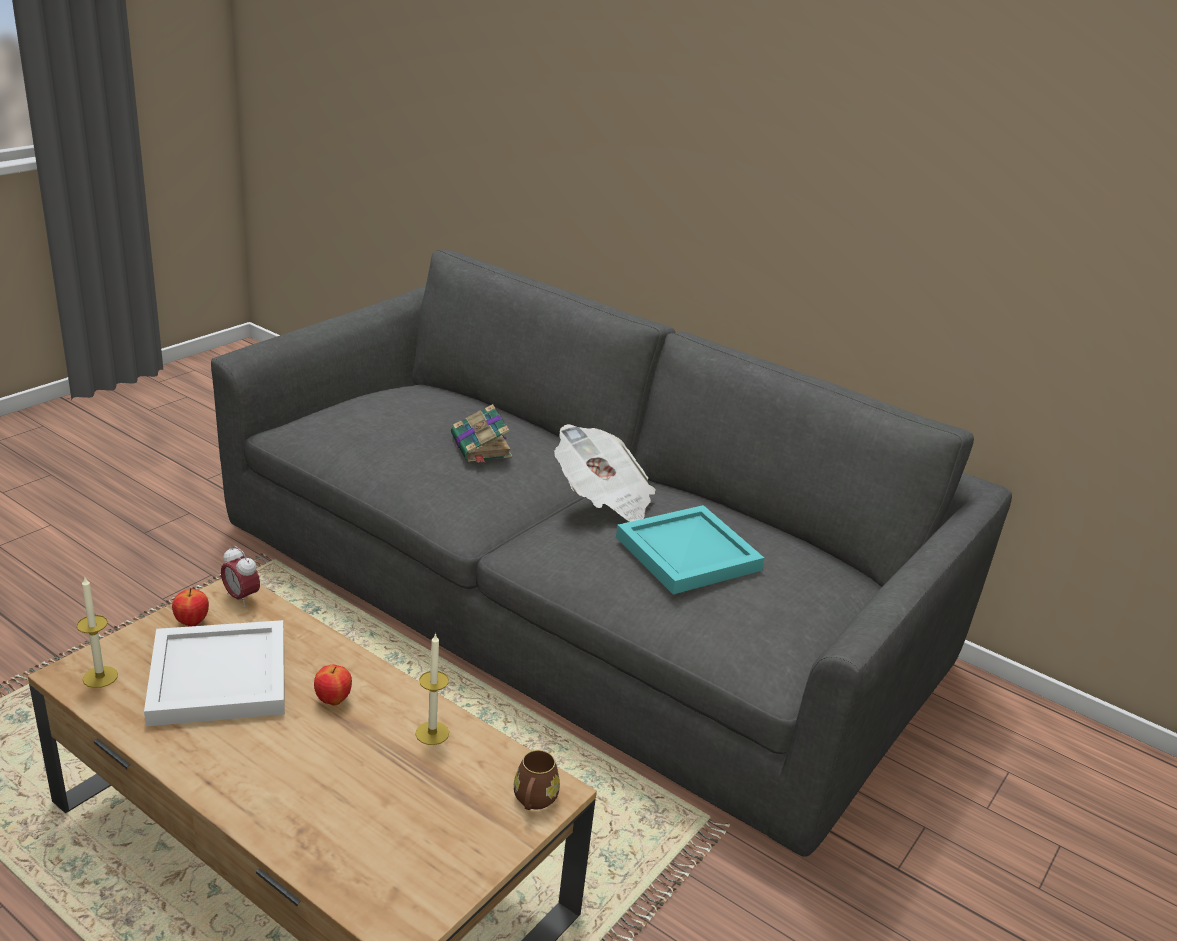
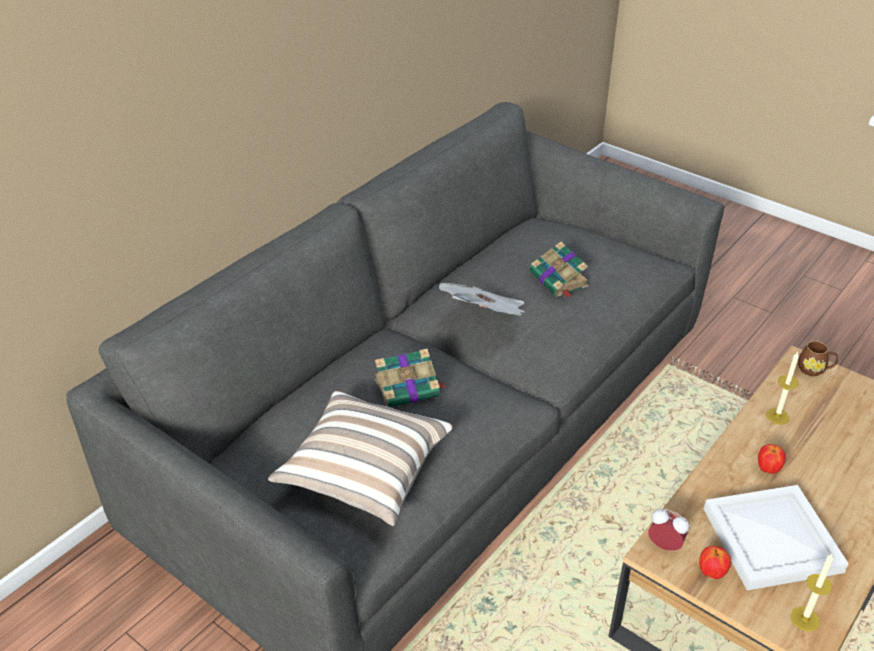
camera: 85 degrees left, 10 degrees up
alarm clock [221,546,260,607] -> alarm clock turned 105 degrees counterclockwise [648,509,689,551]
turquoise tray [616,505,764,594] -> book [529,242,589,298]
none -> pillow [268,390,453,526]

